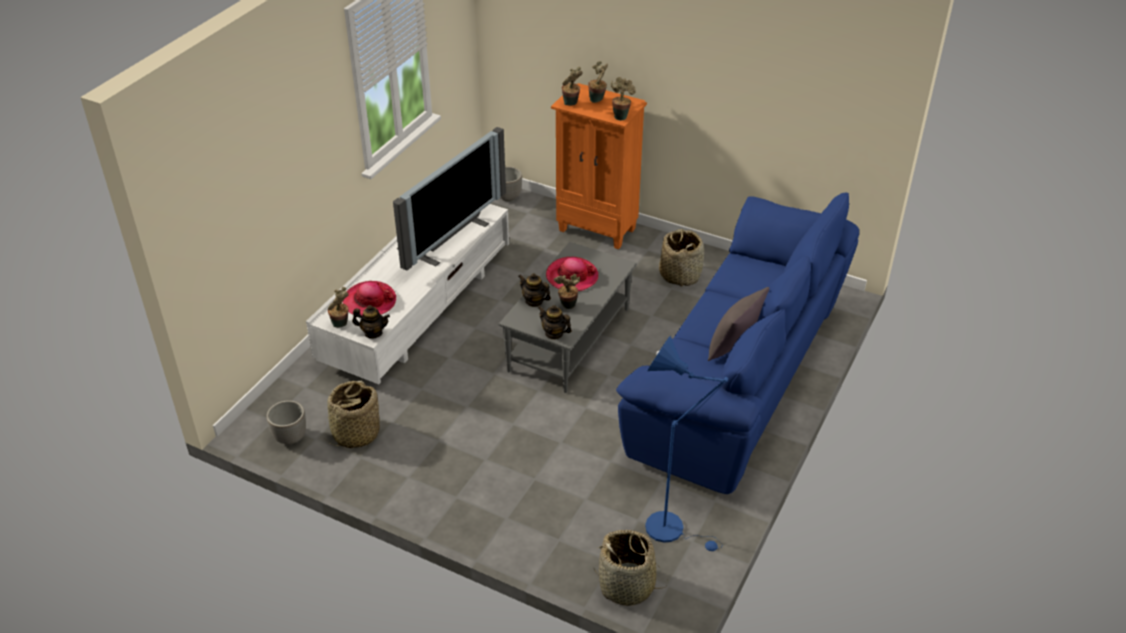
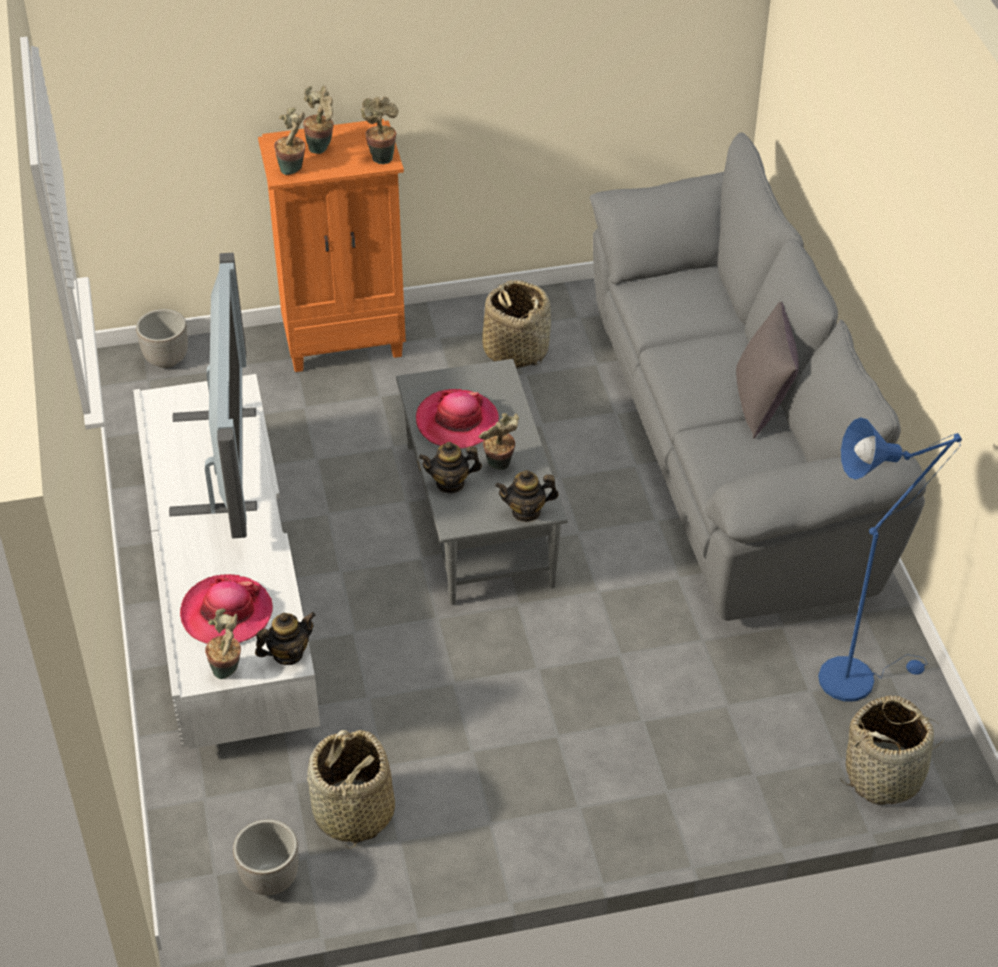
camera: 40 degrees left, 5 degrees up
blue sofa [616,192,859,494] -> grey sofa [589,132,926,621]

